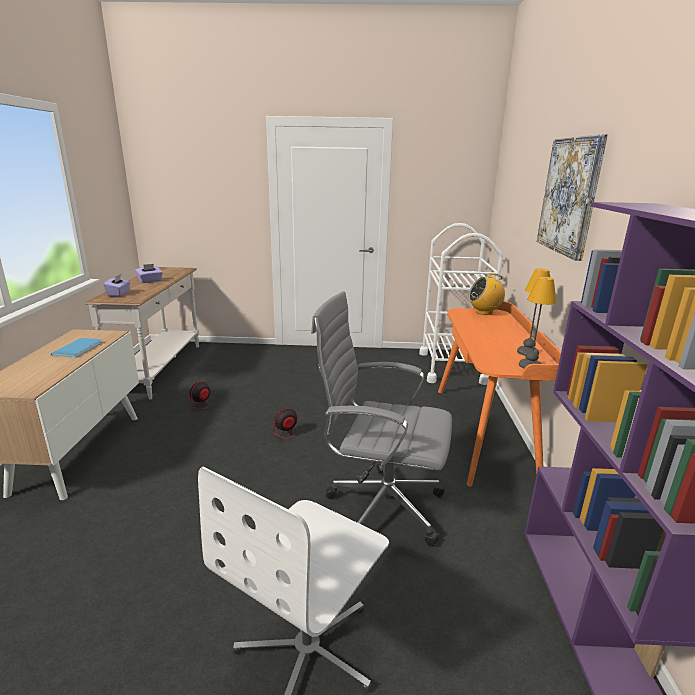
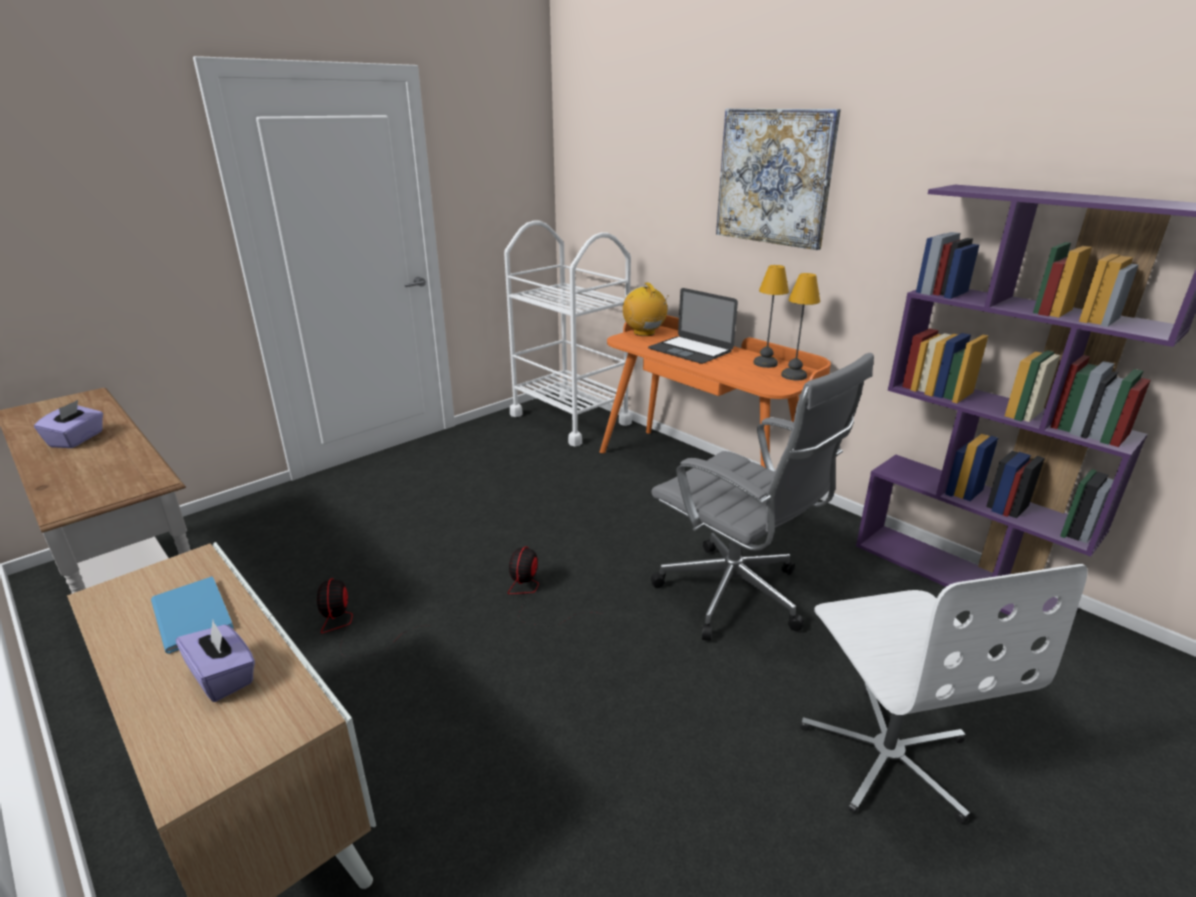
camera: 45 degrees left, 5 degrees up
purple tissue box [103,274,130,297] -> purple tissue box moved to [176,620,255,702]
grey office chair [311,291,452,547] -> grey office chair turned 105 degrees counterclockwise [651,353,874,641]
radio [468,273,505,315] -> radio turned 120 degrees clockwise [623,282,667,336]
none -> laptop [648,288,738,364]

